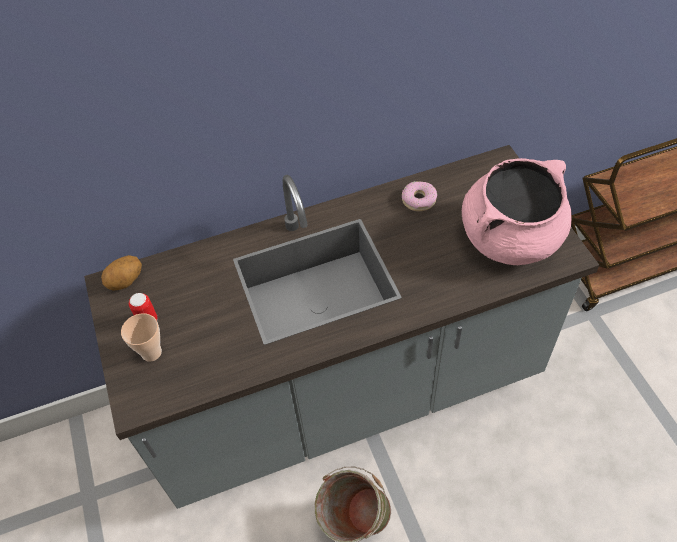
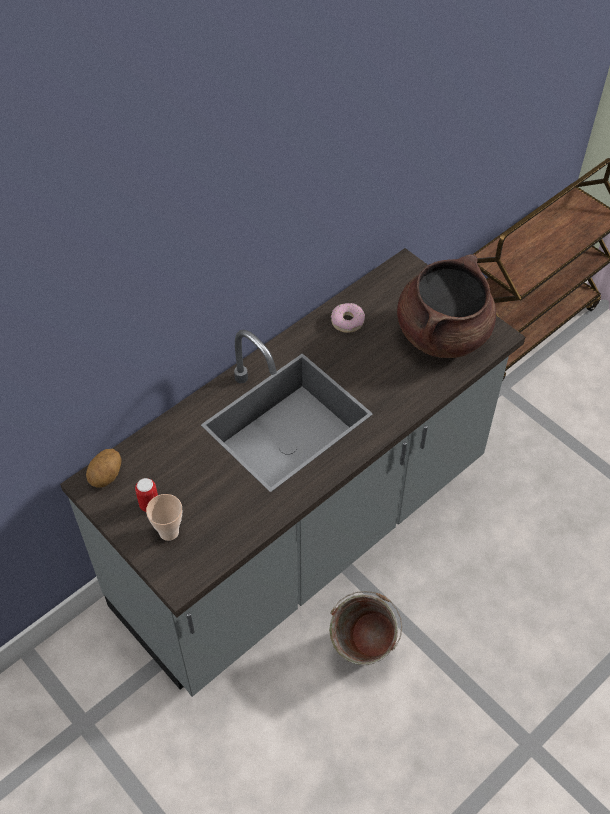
camera: 25 degrees left, 0 degrees up
pink cooking pot [462,158,572,265] -> brown cooking pot [397,254,496,358]

